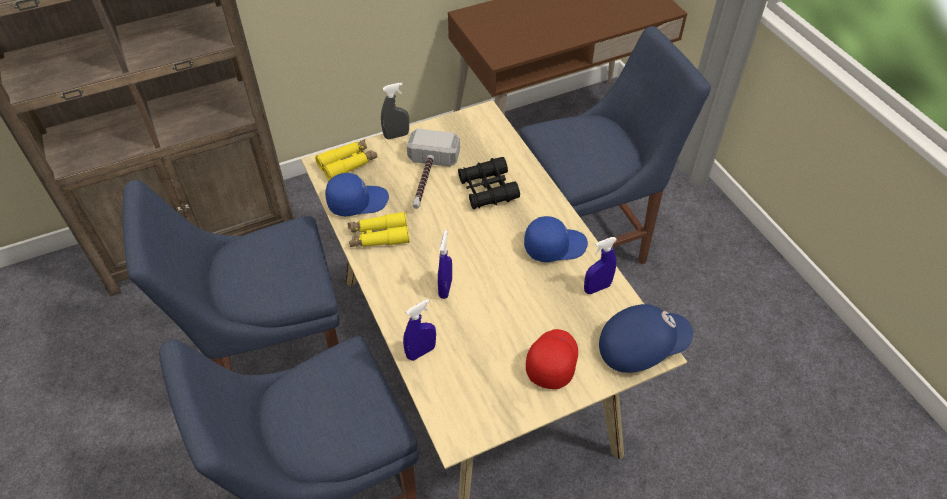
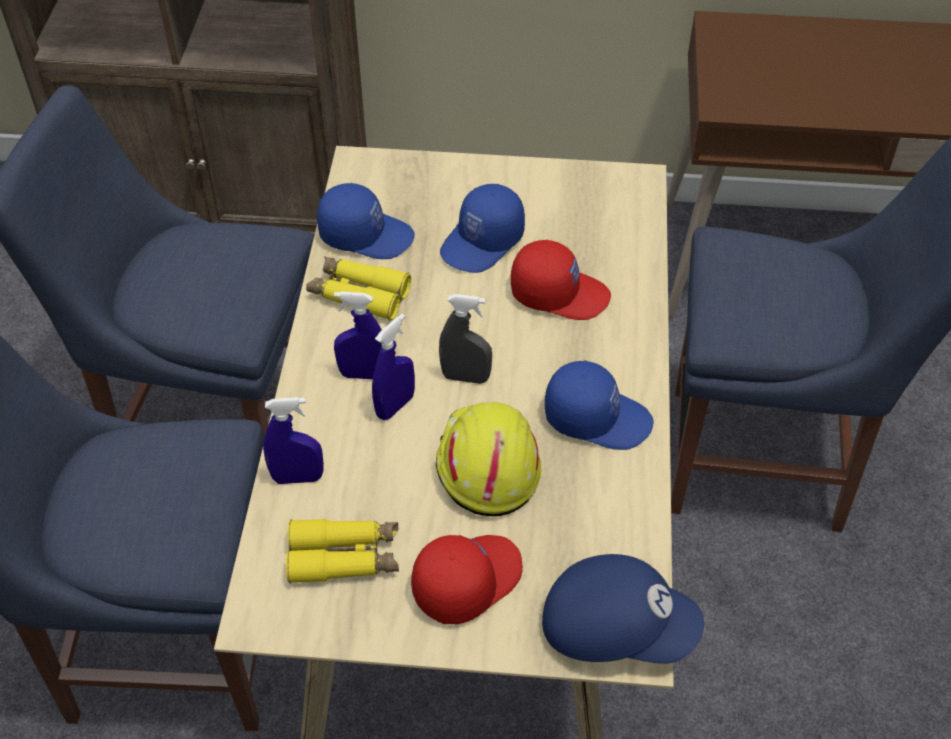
camera: 30 degrees right, 0 degrees up
yellow binoculars [315,139,377,181] -> yellow binoculars moved to [286,519,399,584]
grey spray bottle [381,83,409,139] -> grey spray bottle moved to [439,294,492,384]
hammer [407,128,460,209] -> blue cap [440,184,525,273]
black binoculars [458,157,520,210] -> red cap [511,240,611,320]
blue spray bottle [584,237,617,294] -> blue spray bottle moved to [334,291,382,379]
none -> yellow hard hat [436,402,541,516]

